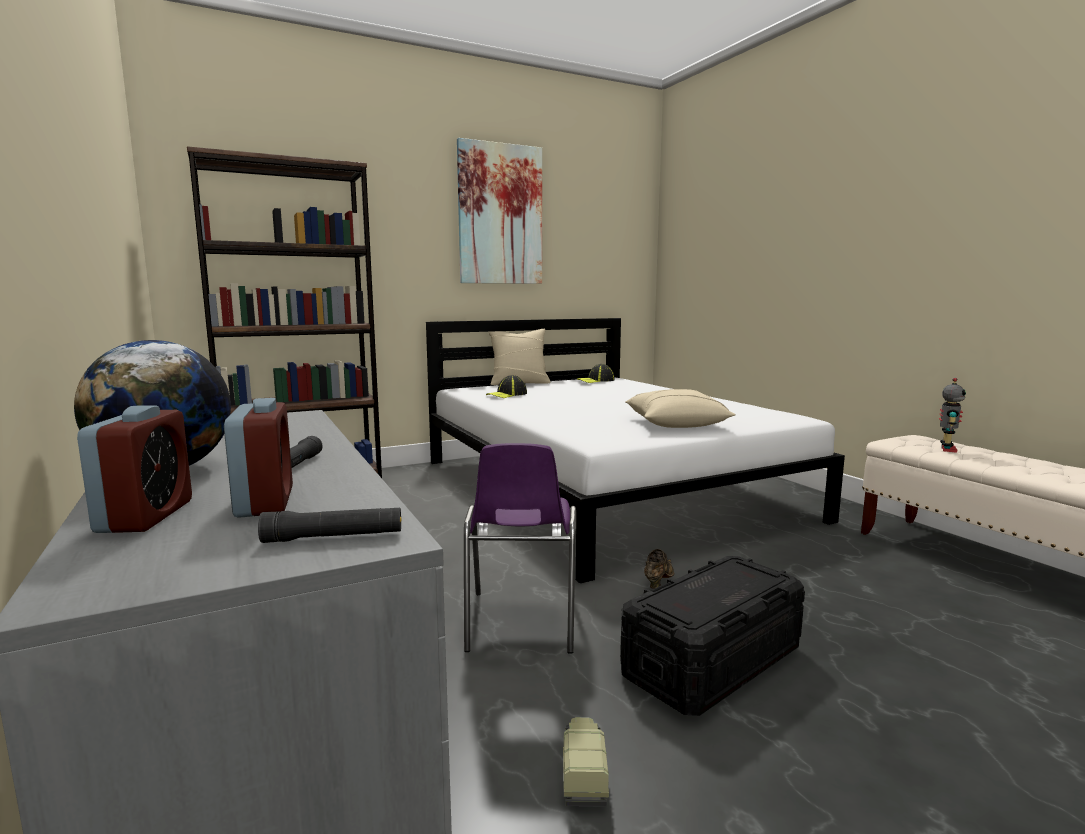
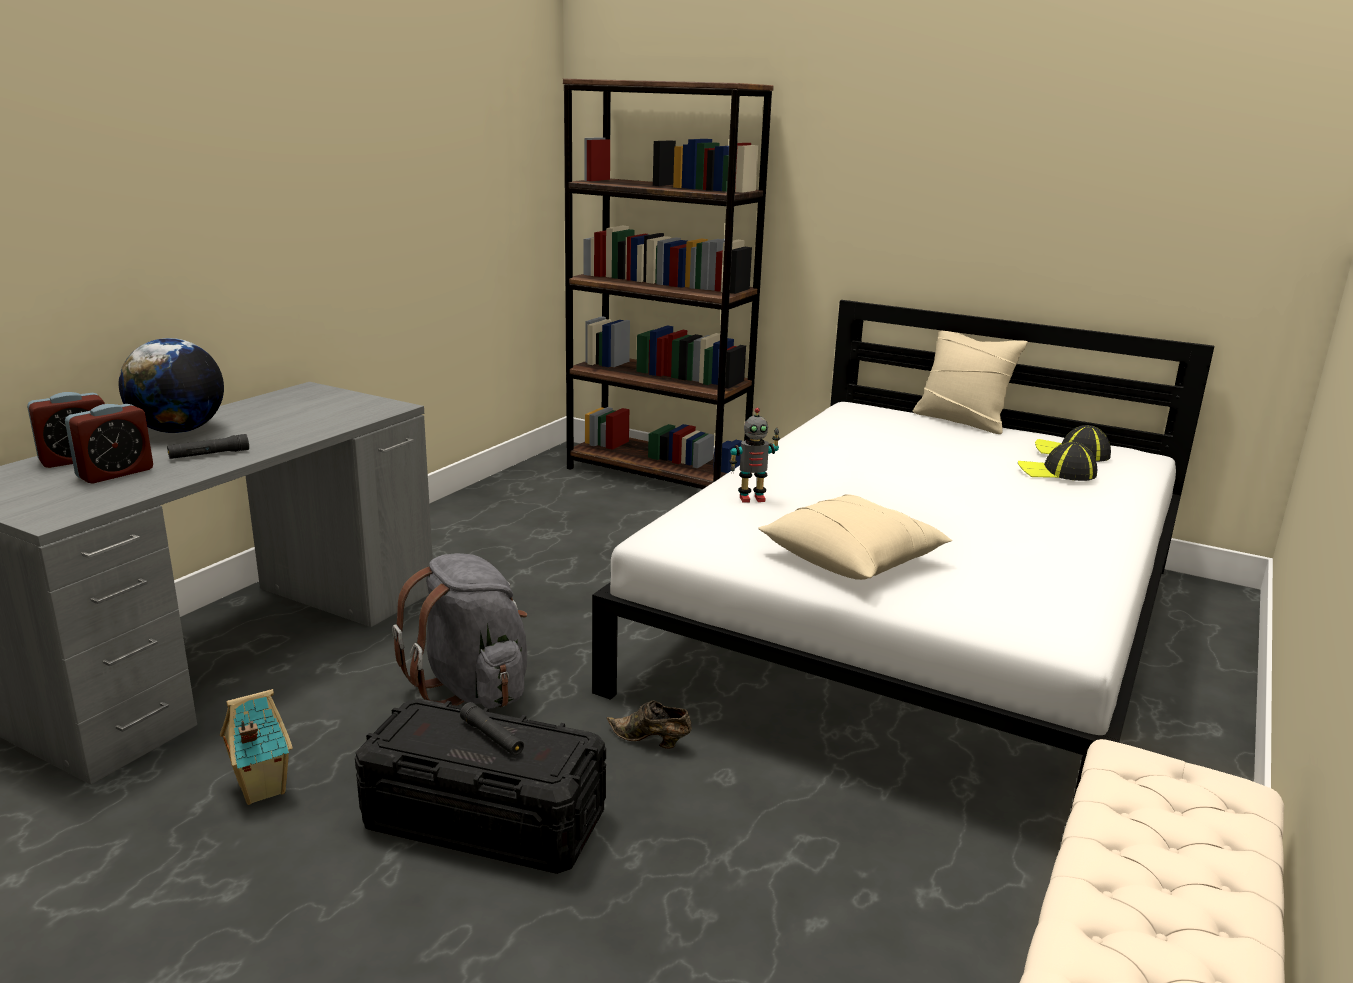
camera: 55 degrees right, 10 degrees up
black flashlight [258,508,402,543] -> black flashlight moved to [460,702,524,756]
picture [457,138,542,284] -> none
purple chair [464,443,576,654] -> grey backpack [392,553,527,708]
cap [486,375,527,398] -> cap moved to [1018,442,1097,481]
toy truck [563,717,609,807] -> toy house [220,689,293,805]
brown shoe [644,549,675,589] -> brown shoe turned 150 degrees counterclockwise [607,701,692,749]
toy robot [939,378,966,453] -> toy robot moved to [729,408,780,503]

